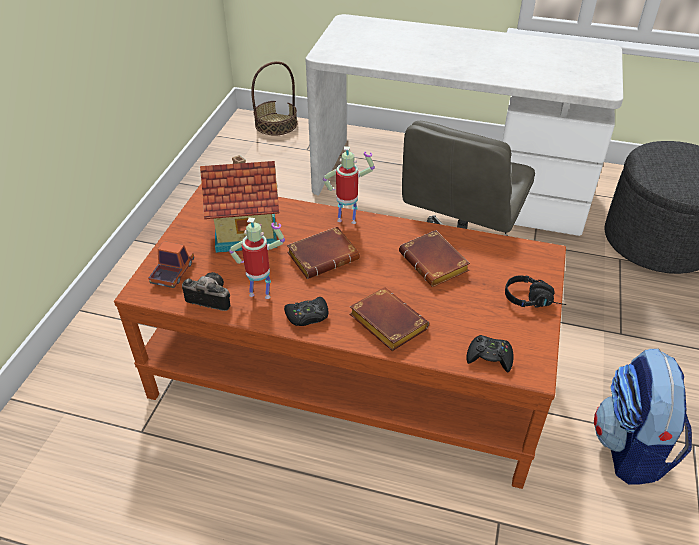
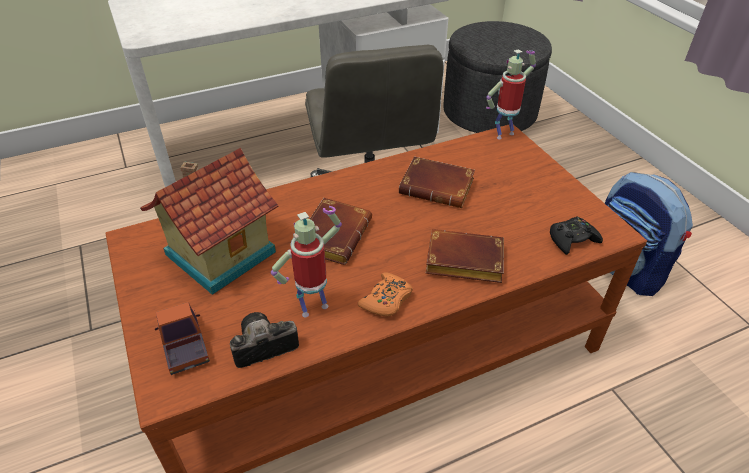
camera: 40 degrees left, 0 degrees up
basket [251,61,297,136] -> none
black game controller [284,297,329,326] -> orange game controller [358,272,413,316]
toy robot [323,146,375,224] -> toy robot moved to [486,49,536,139]
black headphones [505,275,566,308] -> none

